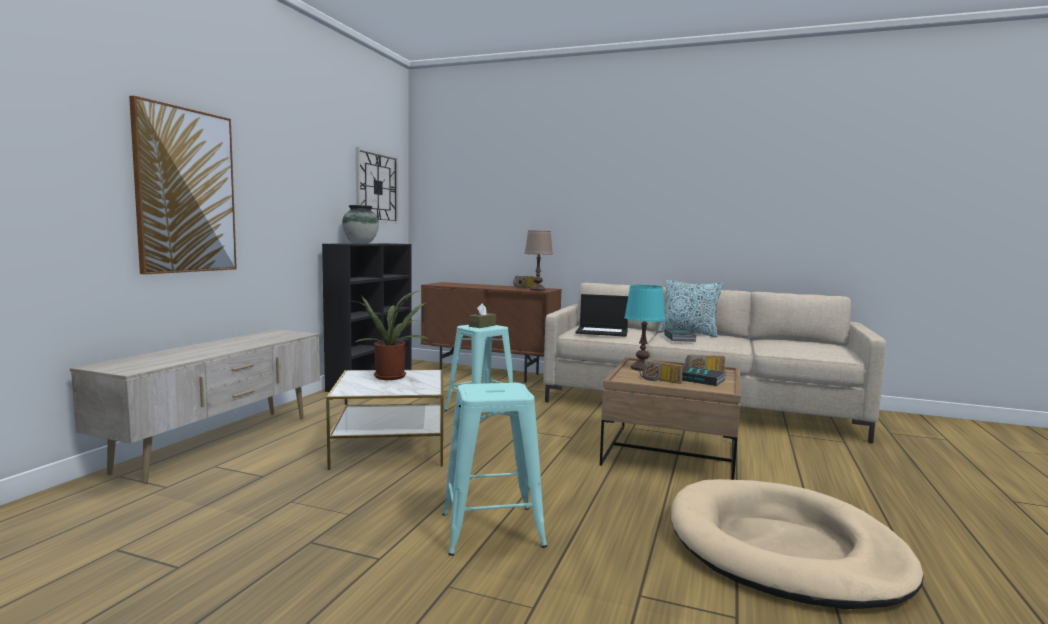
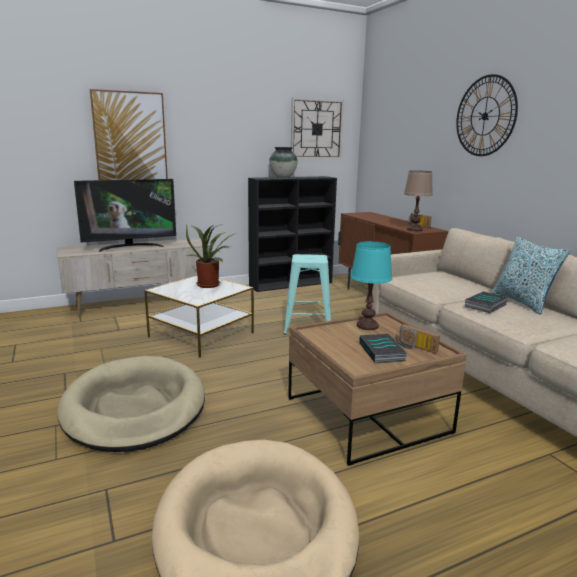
camera: 45 degrees right, 10 degrees up
turquoise stool [442,383,547,556] -> beige dog bed [57,356,205,452]
brown tissue box [469,304,496,328] -> none
laptop [576,294,628,337] -> none
radio [640,360,683,384] -> none
none -> television [74,179,176,252]
none -> wall clock [456,74,518,156]

